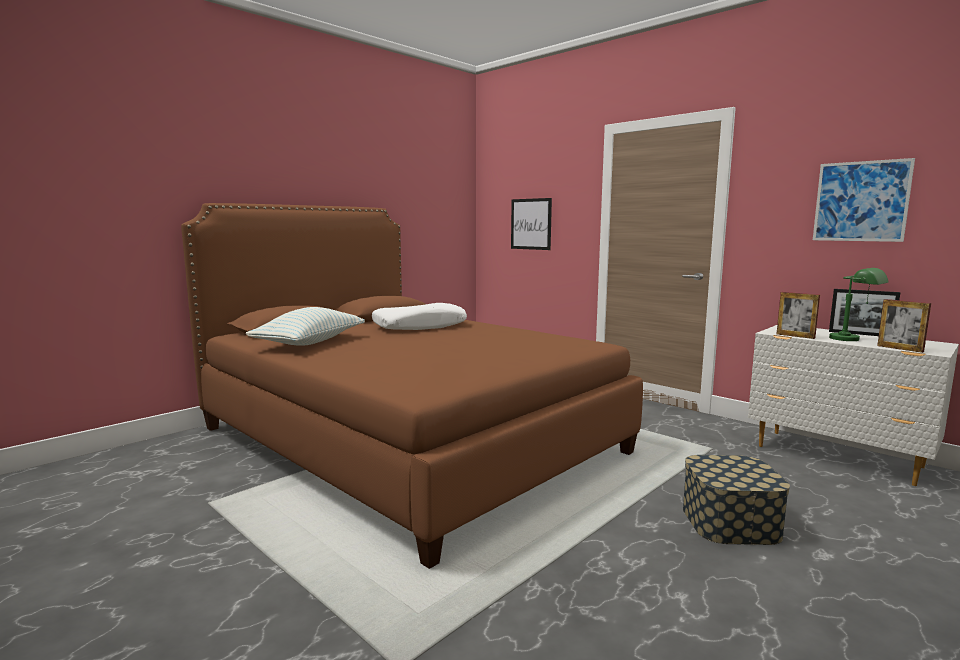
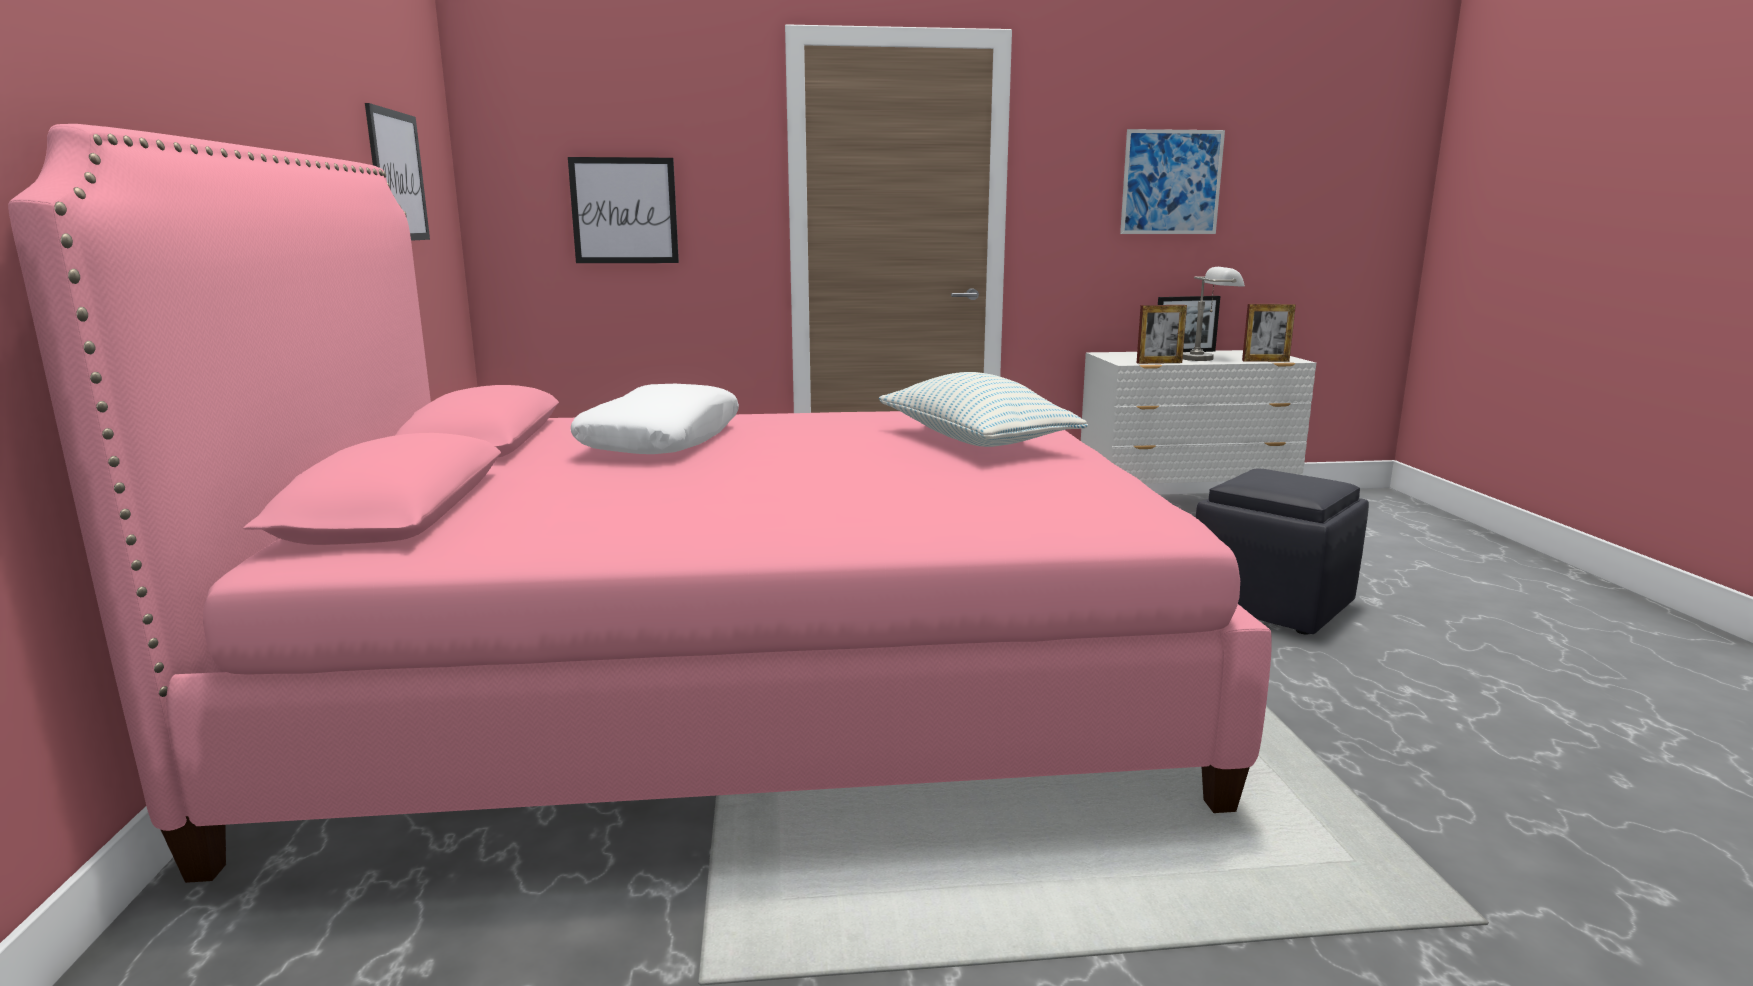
camera: 50 degrees left, 5 degrees up
brown bed [181,203,643,569] -> pink bed [8,124,1272,883]
pillow [246,307,365,346] -> pillow moved to [879,372,1088,447]
storage box [683,455,790,545] -> black ottoman [1195,469,1369,634]
green table lamp [829,268,888,341] -> grey table lamp [1183,267,1245,361]
none -> picture [365,103,430,241]

